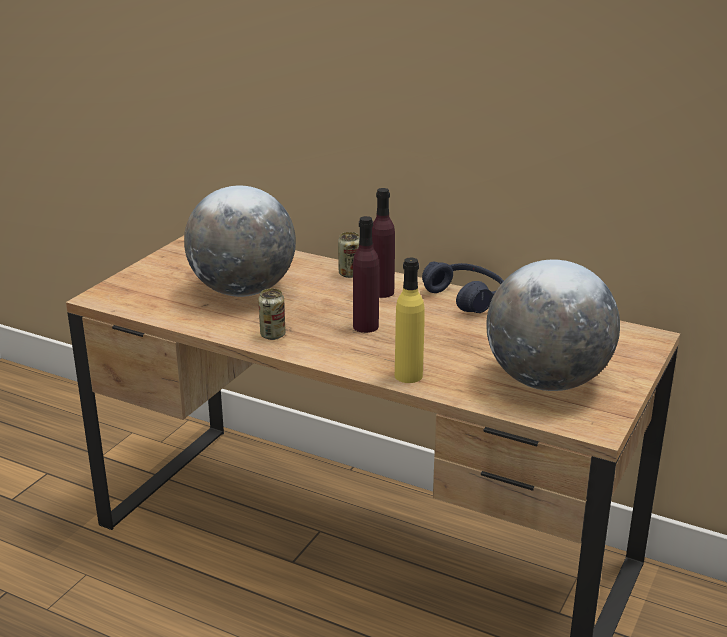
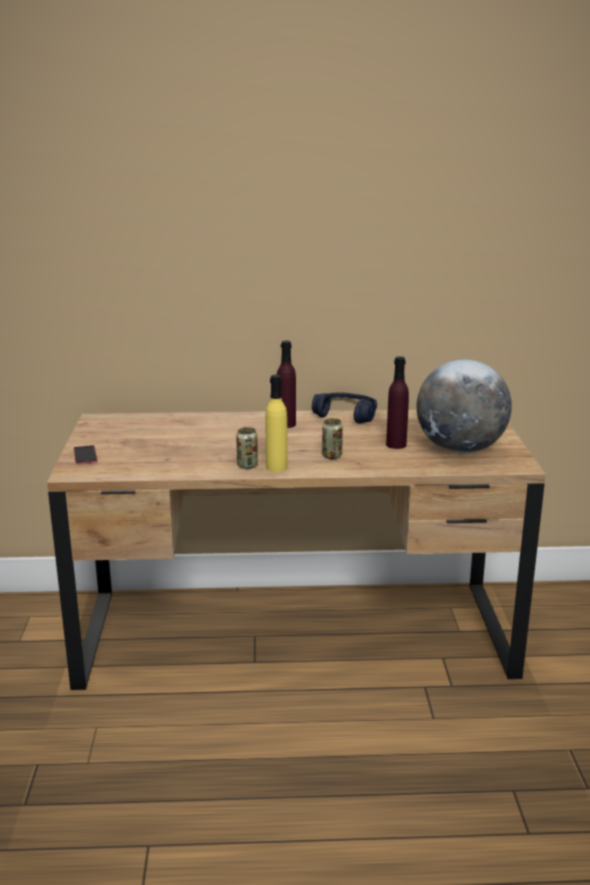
camera: 30 degrees left, 5 degrees down
globe [184,186,296,297] -> none
can [338,232,360,278] -> can moved to [322,418,343,459]
purple bottle [353,216,379,333] -> purple bottle moved to [386,357,409,449]
yellow bottle [395,257,425,383] -> yellow bottle moved to [266,375,287,472]
none -> phone [73,445,97,464]

